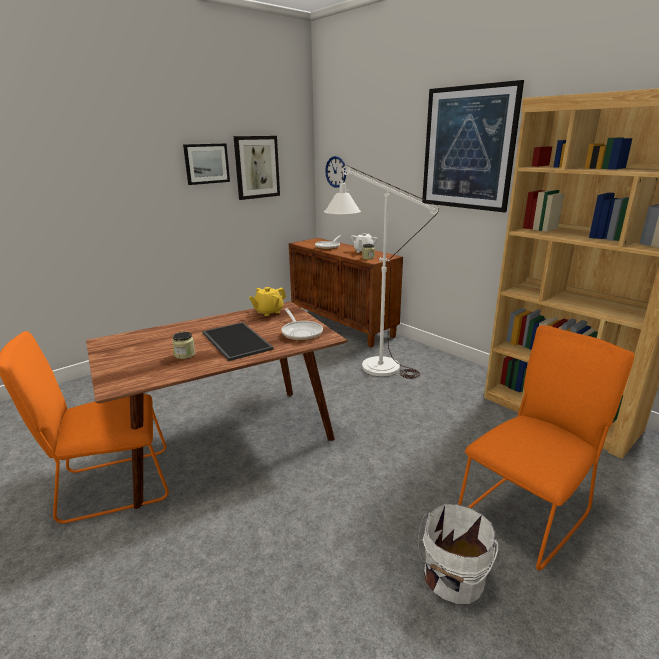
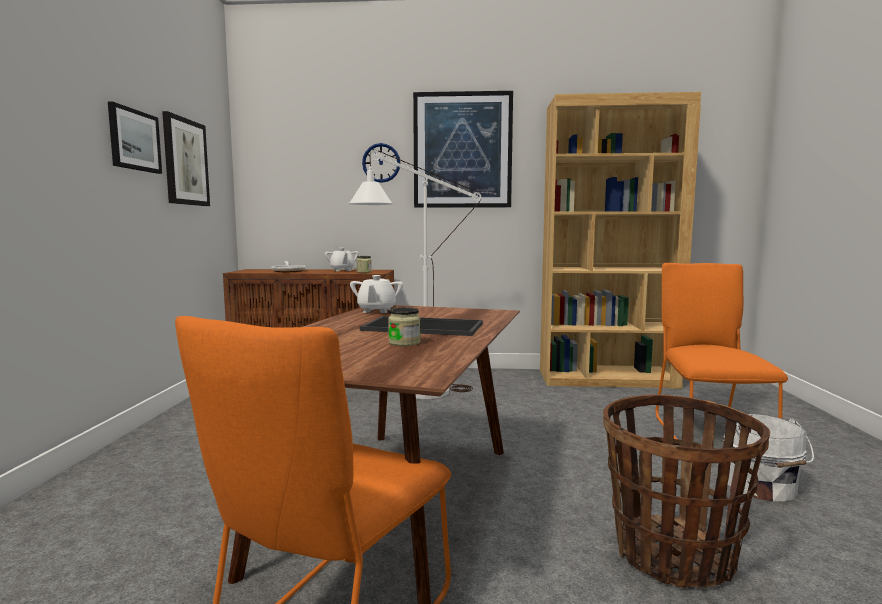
camera: 45 degrees left, 15 degrees down
yellow teapot [249,287,286,316] -> white teapot [350,275,403,313]
frying pan [282,308,323,341] -> none
wall clock [325,156,346,188] -> wall clock moved to [362,143,400,183]
none -> basket [603,394,770,588]

